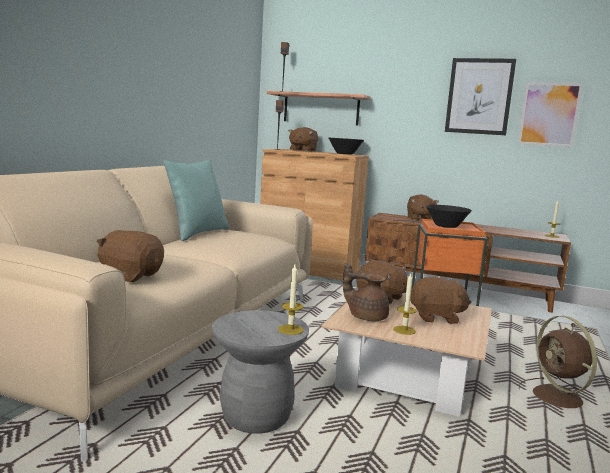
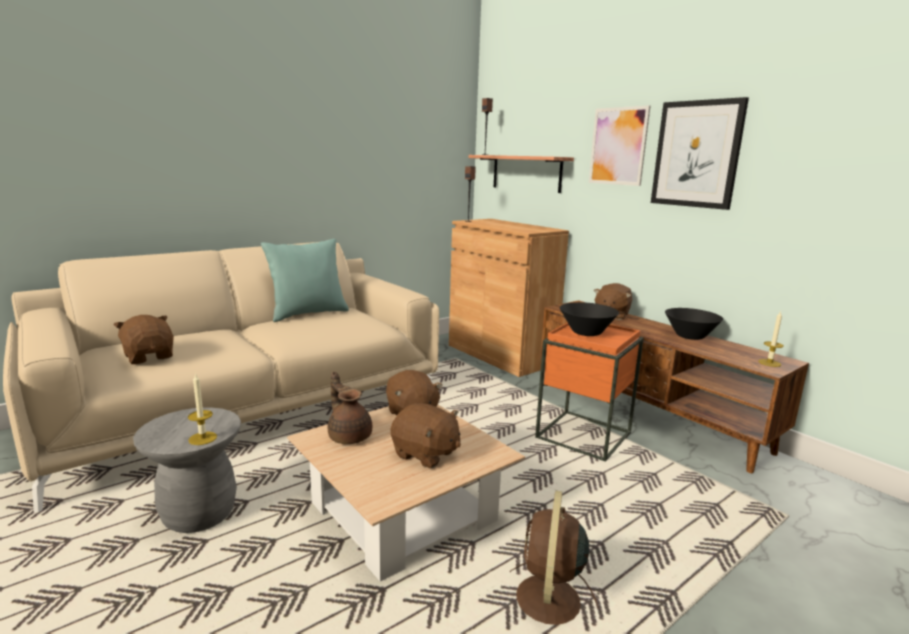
camera: 30 degrees right, 5 degrees up
brown plush toy [288,127,318,152] -> none
black bowl [329,138,364,154] -> black bowl moved to [665,308,723,340]
candle [393,273,416,335] -> none
picture [518,82,583,148] -> picture moved to [589,105,650,186]

